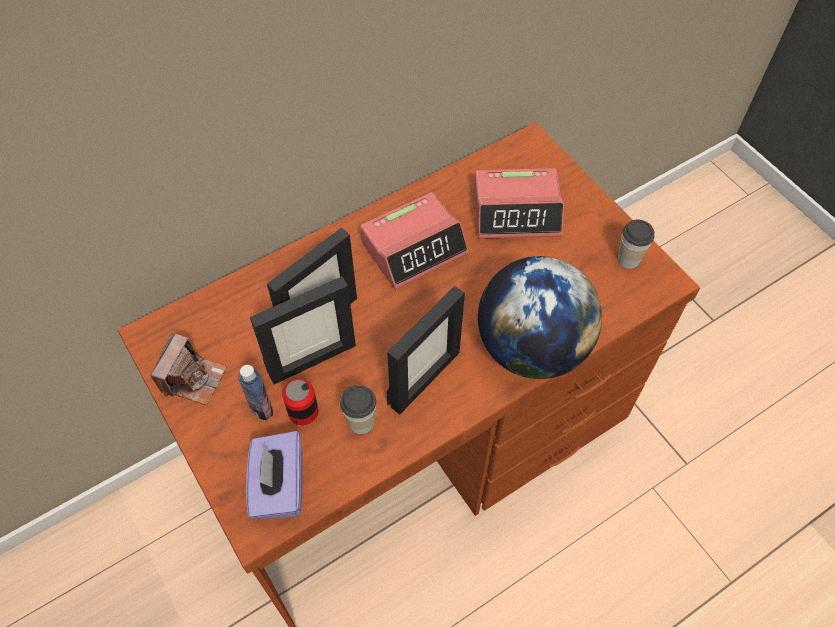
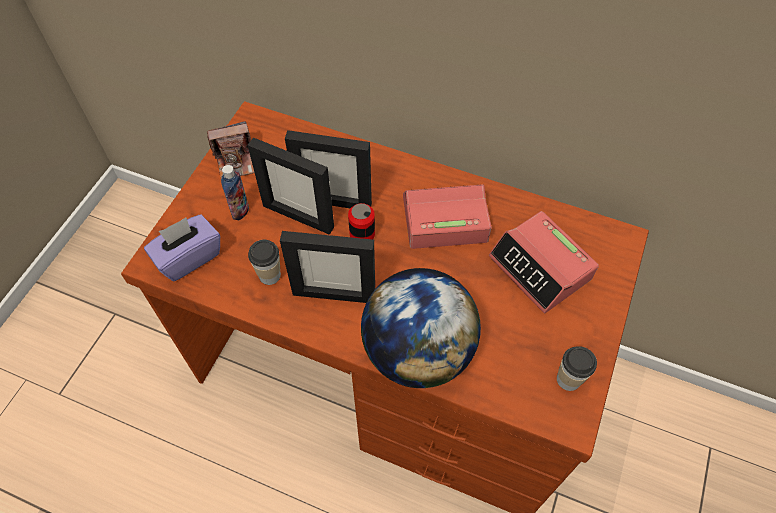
camera: 55 degrees right, 0 degrees up
can [282,379,319,425] -> can moved to [348,203,375,240]
alarm clock [360,192,469,290] -> alarm clock turned 150 degrees clockwise [403,184,492,249]

